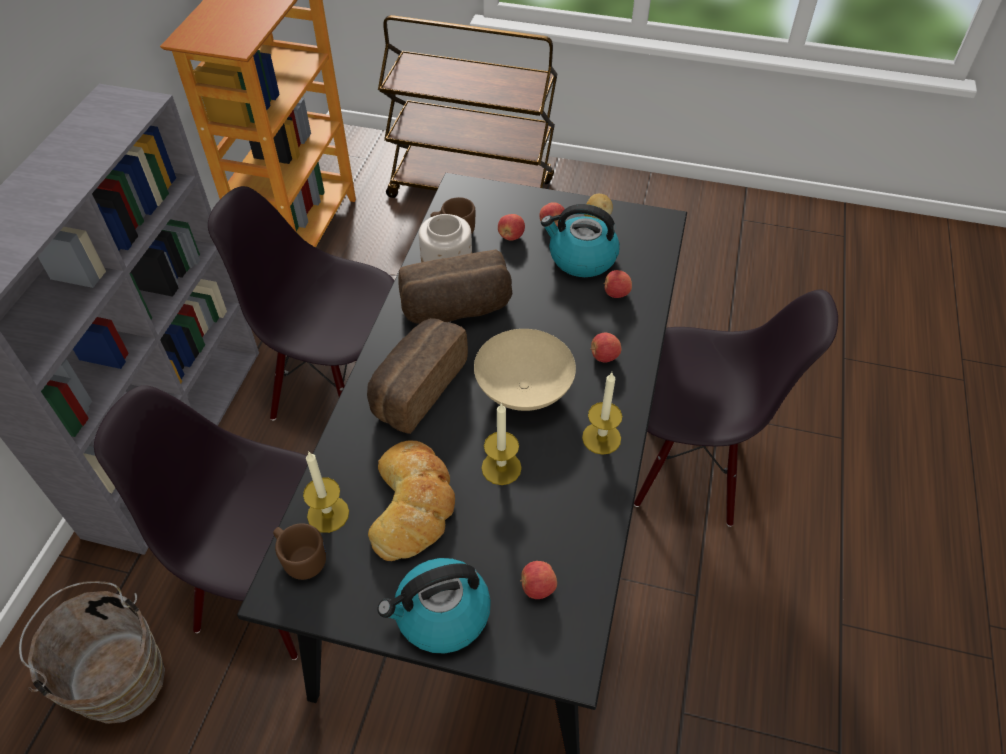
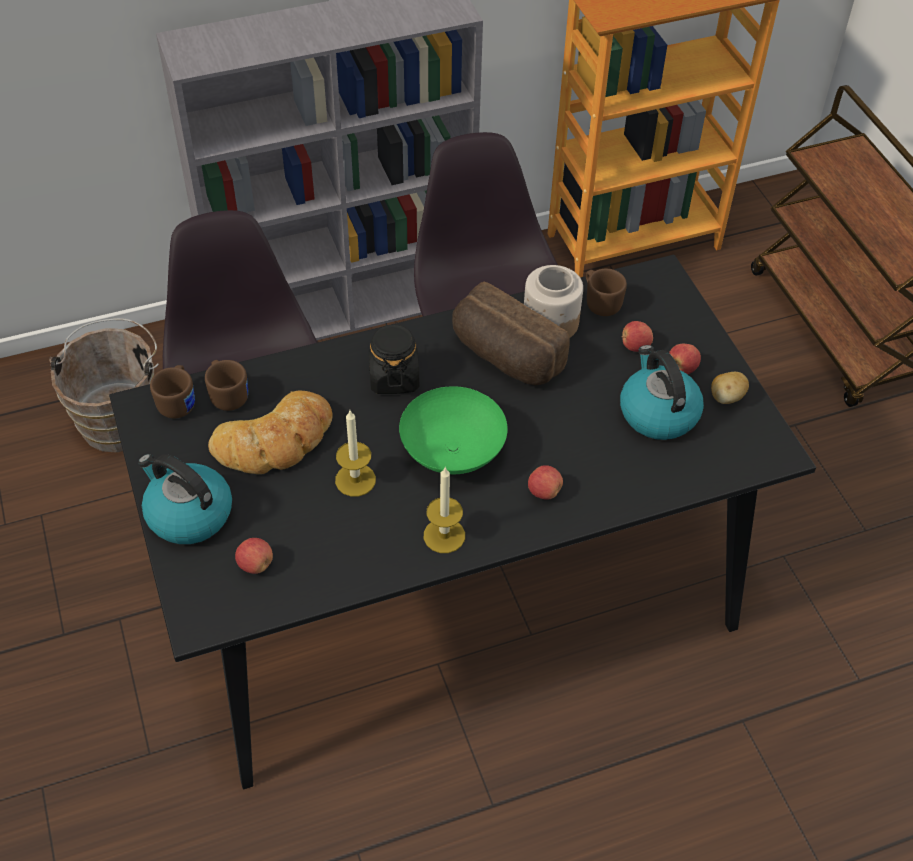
camera: 55 degrees right, 0 degrees up
candle [303,451,349,533] -> brown mug [205,360,248,411]
bread [367,318,468,434] -> black jar [369,322,419,394]
beige bowl [474,329,576,411] -> green bowl [399,386,508,474]
apple [603,270,632,298] -> none
black chair [634,289,838,527] -> none

